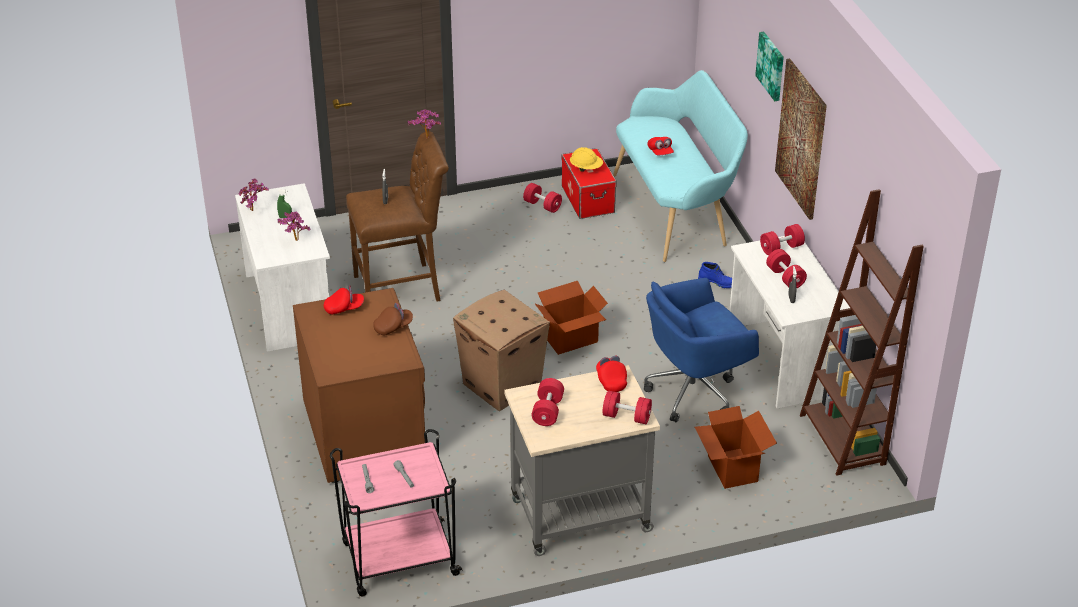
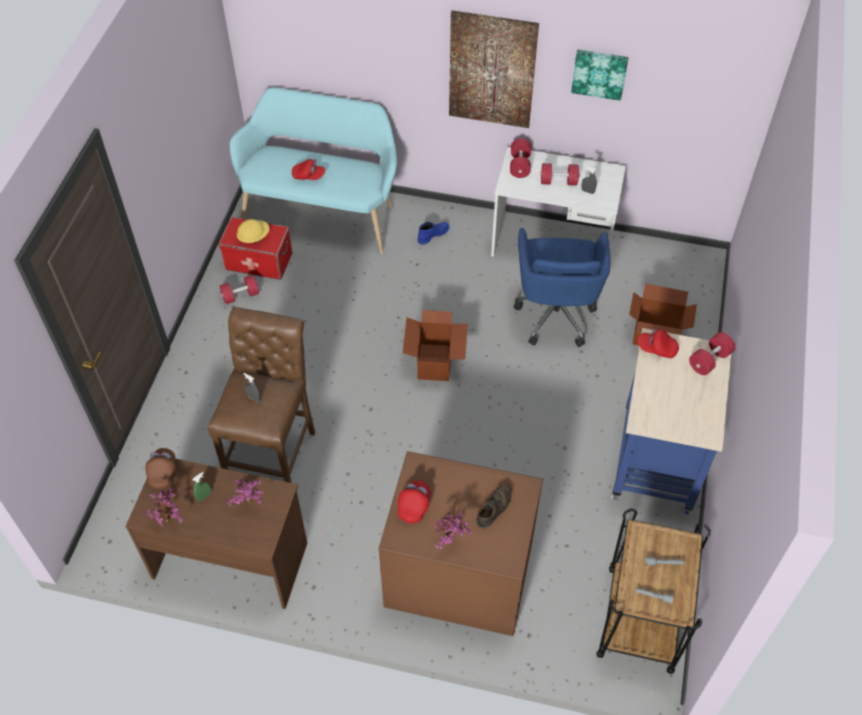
camera: 60 degrees left, 15 degrees up
white desk [235,183,330,352] -> brown desk [125,459,307,609]
pink cart [330,429,463,596] -> brown cart [597,508,711,674]
brown cap [373,303,413,335] -> brown cap moved to [146,448,176,489]
potted plant [408,109,441,139] -> potted plant moved to [435,512,472,549]
cardboard box [453,290,550,411] -> none
grey cart [504,365,660,556] -> blue cart [611,328,731,515]
red dumbbell [532,378,564,426] -> none
picture [755,31,784,101] -> picture moved to [571,49,629,101]
brown bookcase [800,189,924,476] -> none
none -> brown shoe [476,484,512,528]

